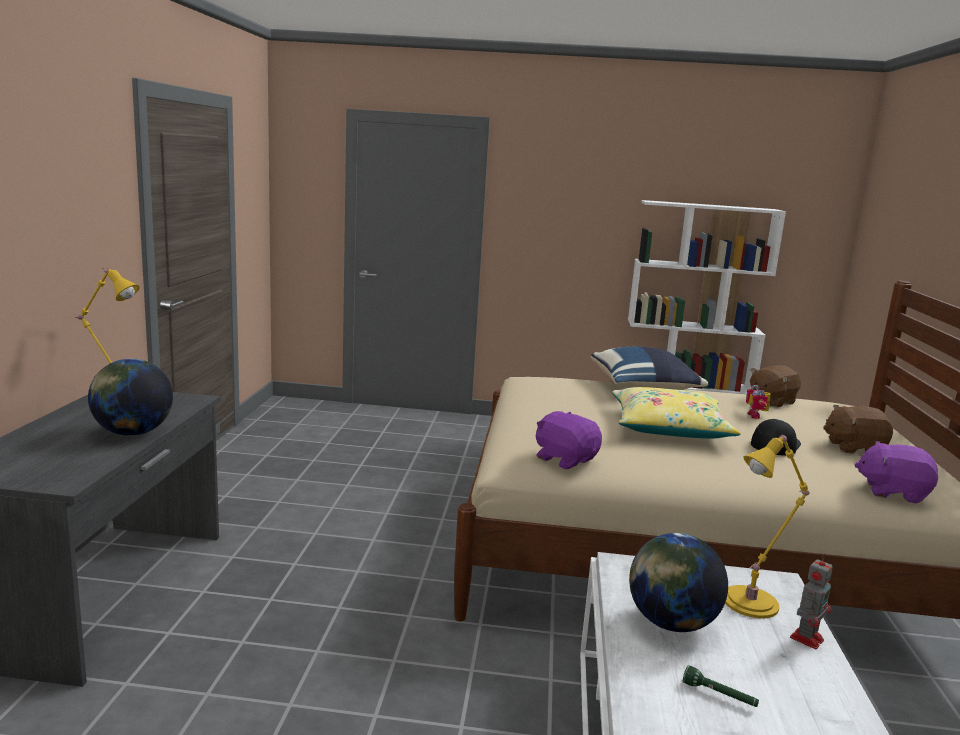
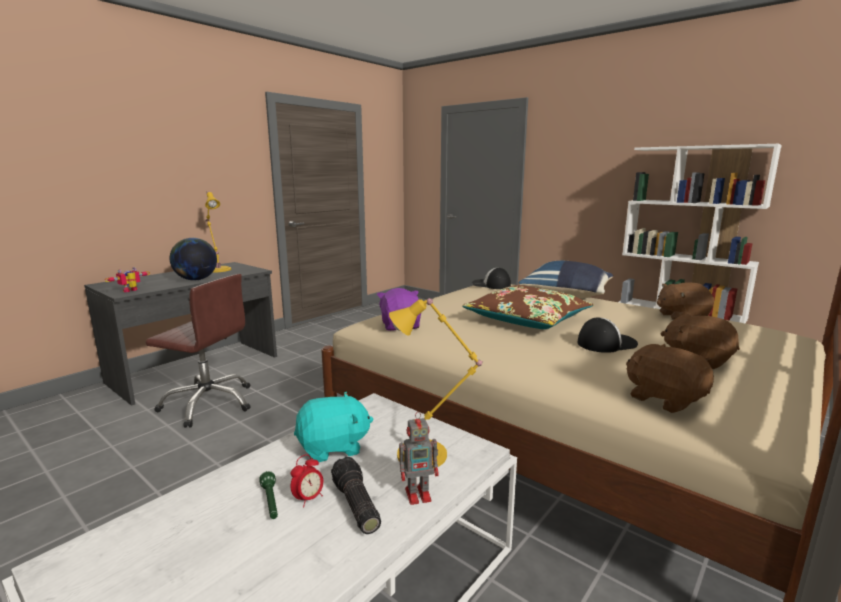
camera: 35 degrees right, 0 degrees up
yellow pillow [612,387,741,439] -> brown pillow [462,285,594,329]
globe [629,533,728,632] -> turquoise plush toy [294,392,373,462]
toy robot [746,385,771,419] -> toy robot moved to [105,267,150,292]
purple plush toy [855,441,938,504] -> brown plush toy [626,344,714,413]
none -> brown office chair [146,274,251,428]
none -> alarm clock [290,454,323,507]
none -> flashlight [331,457,381,534]
none -> cap [472,267,511,289]

